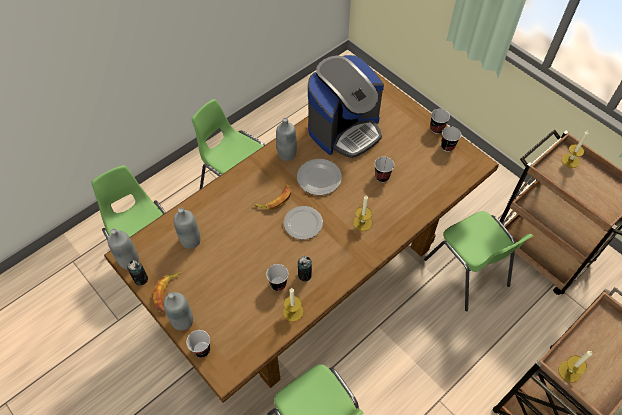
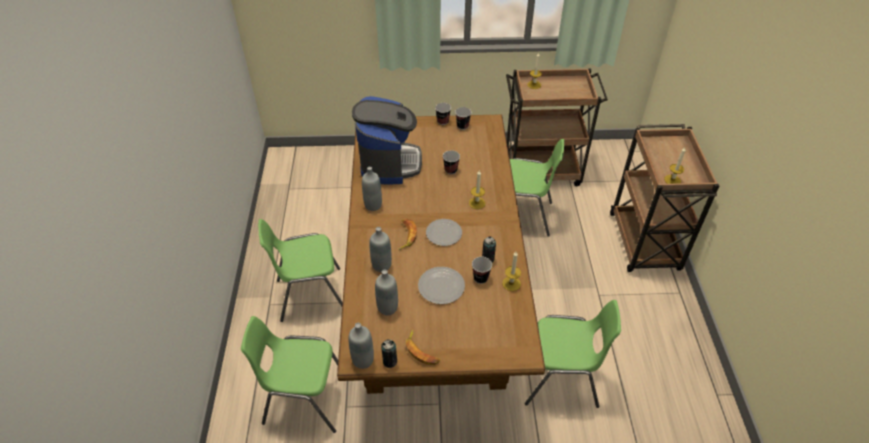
camera: 50 degrees left, 10 degrees down
grey bottle [164,292,193,331] -> grey bottle moved to [369,227,392,272]
cup [186,330,210,358] -> none
plate [297,159,342,195] -> plate moved to [418,267,465,304]

